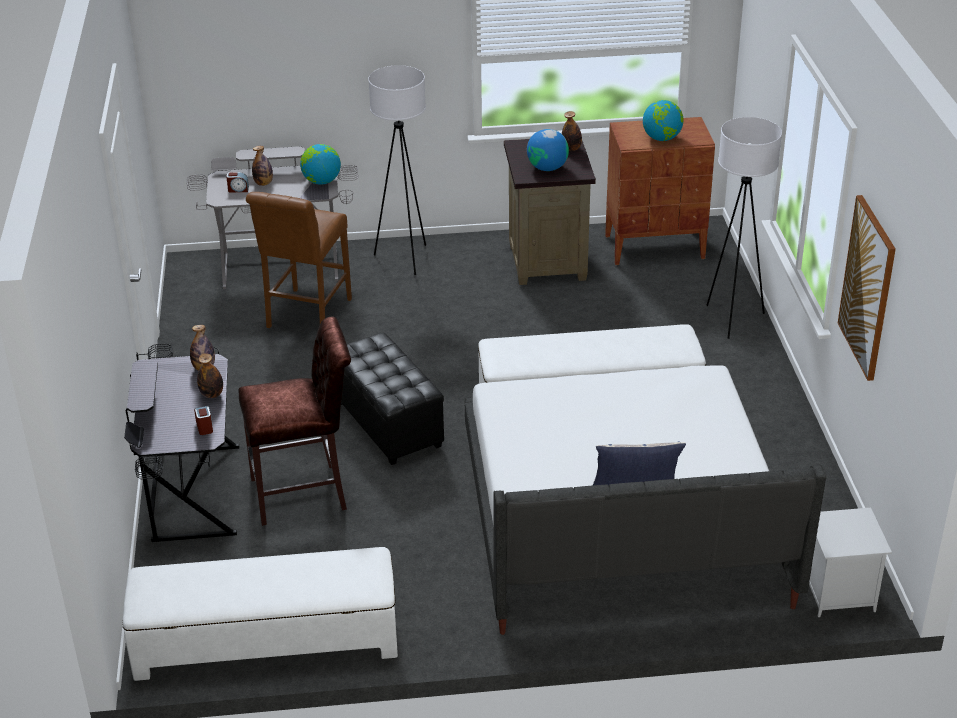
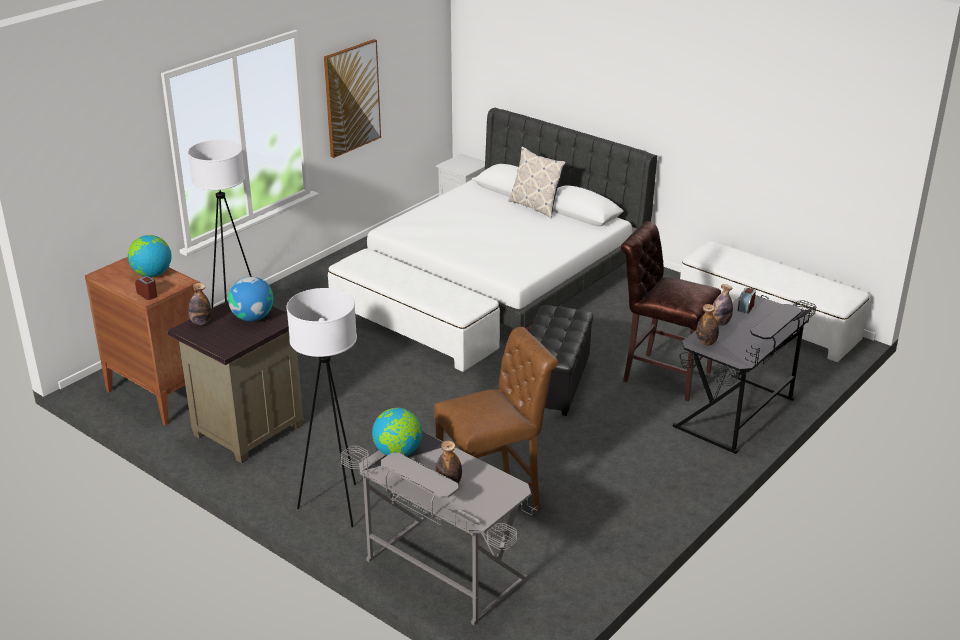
camera: 135 degrees left, 5 degrees down
alarm clock [226,172,249,192] -> alarm clock moved to [135,276,157,300]

